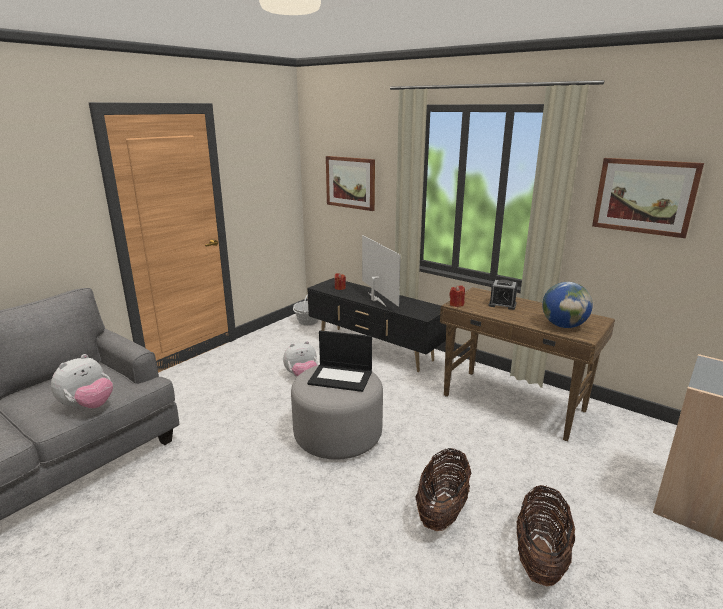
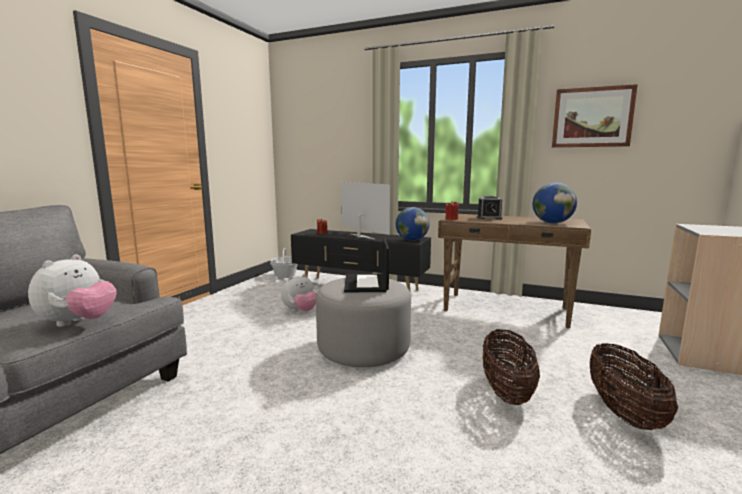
camera: 15 degrees left, 10 degrees down
laptop [307,330,372,392] -> laptop turned 90 degrees clockwise [344,238,389,292]
picture [326,156,375,211] -> none
none -> globe [396,207,430,241]

